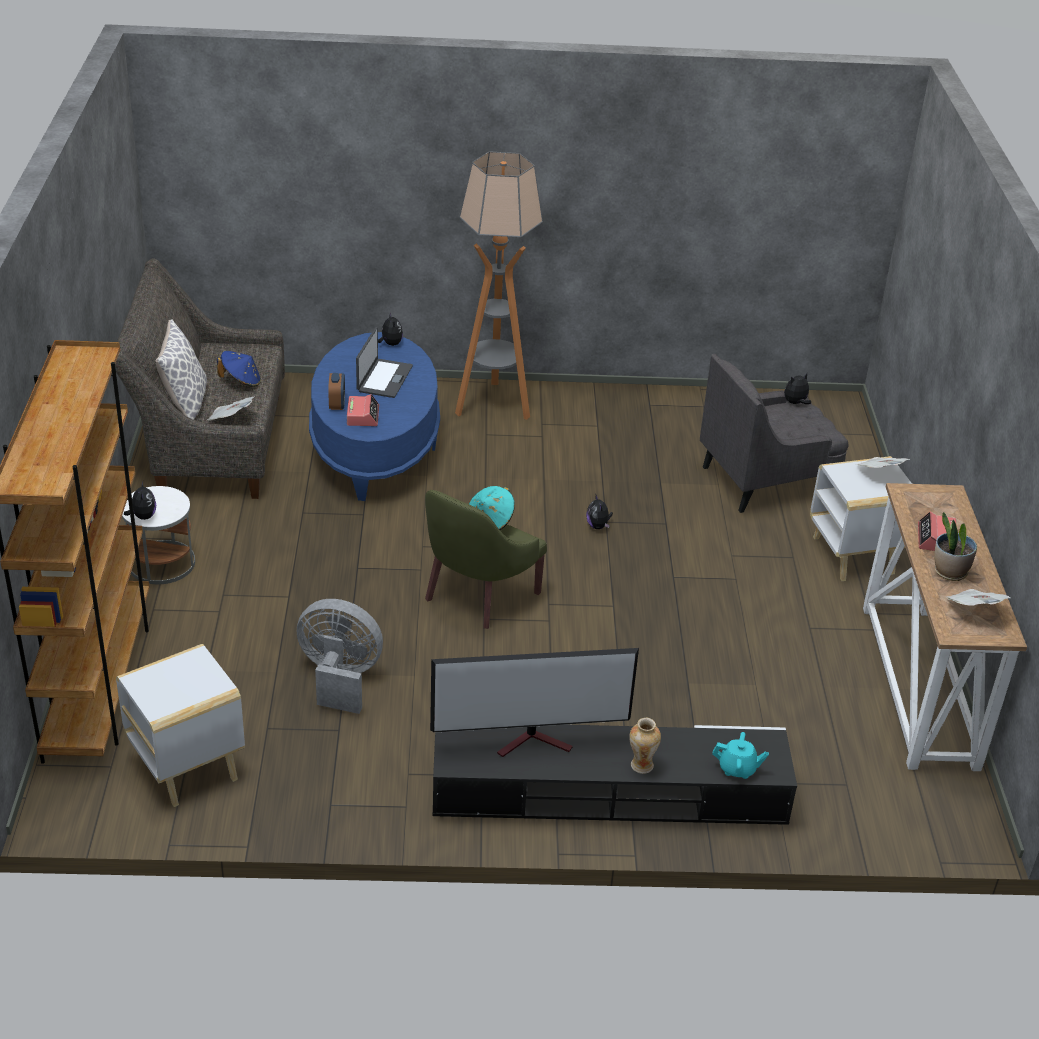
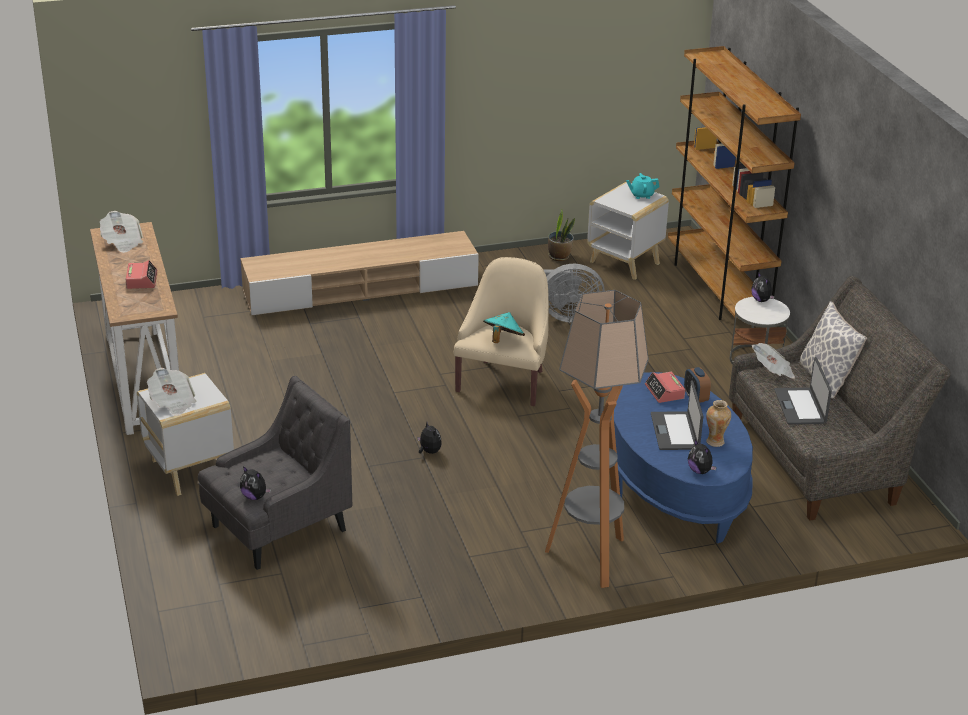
camera: 165 degrees right, 5 degrees down
blue hat [217,351,261,387] -> laptop [774,357,832,425]
green armchair [425,490,547,629] -> beige armchair [454,257,549,406]
television [430,648,639,757] -> none
black tv stand [433,725,797,825] -> beige tv stand [240,231,479,316]
vase [629,718,661,774] -> vase moved to [706,400,731,447]
turquoise teapot [712,732,769,779] -> turquoise teapot moved to [626,173,660,199]
plush toy [784,373,811,404] -> plush toy turned 75 degrees clockwise [240,466,271,500]
potted plant [934,512,977,581] -> potted plant moved to [548,210,575,261]

